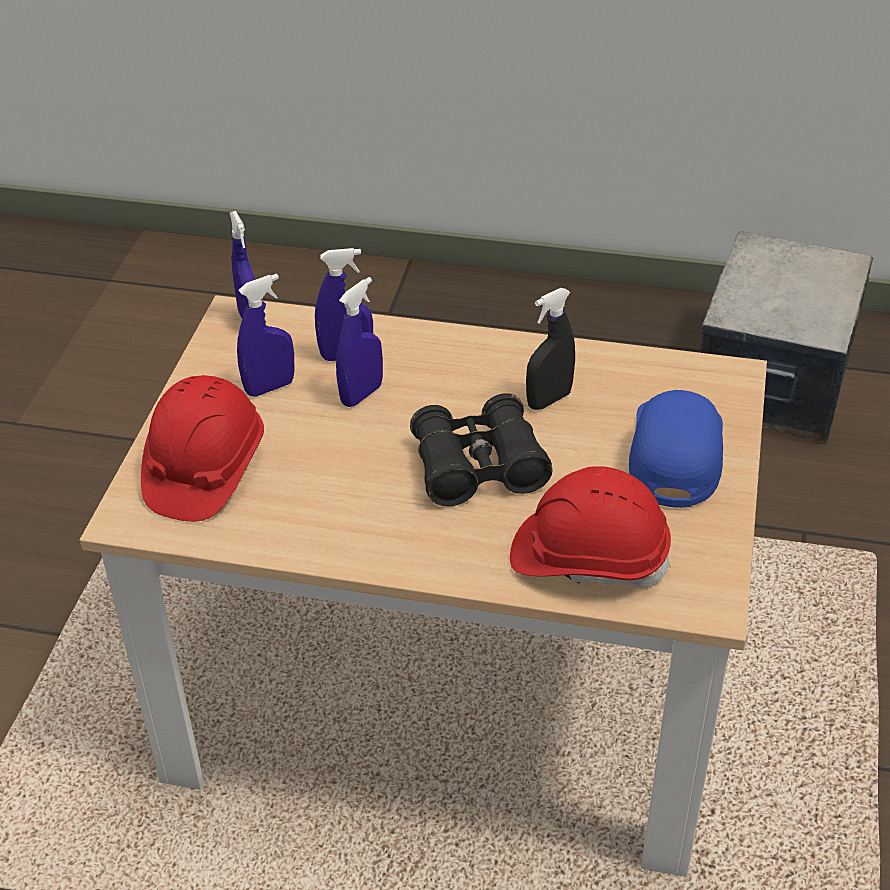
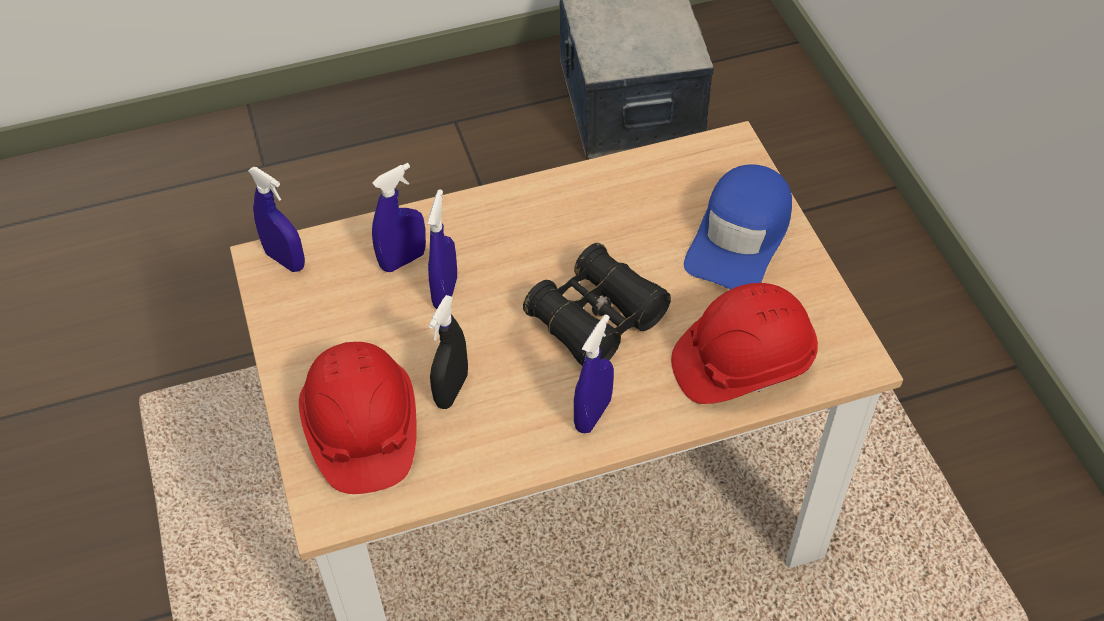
camera: 30 degrees left, 10 degrees up
blue spray bottle [237,274,294,396] -> blue spray bottle moved to [574,315,614,433]
black spray bottle [526,288,575,410] -> black spray bottle moved to [429,295,468,409]
blue cap [629,390,723,508] -> blue cap turned 135 degrees counterclockwise [684,164,792,290]

